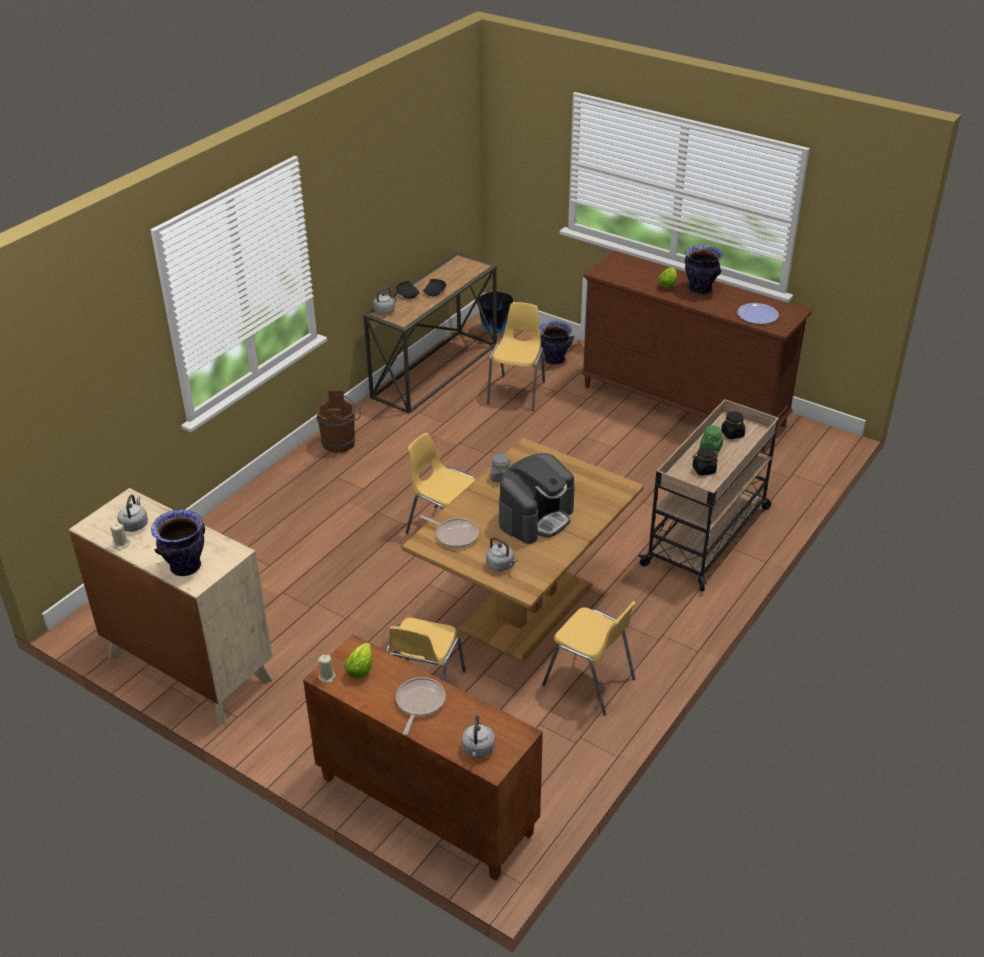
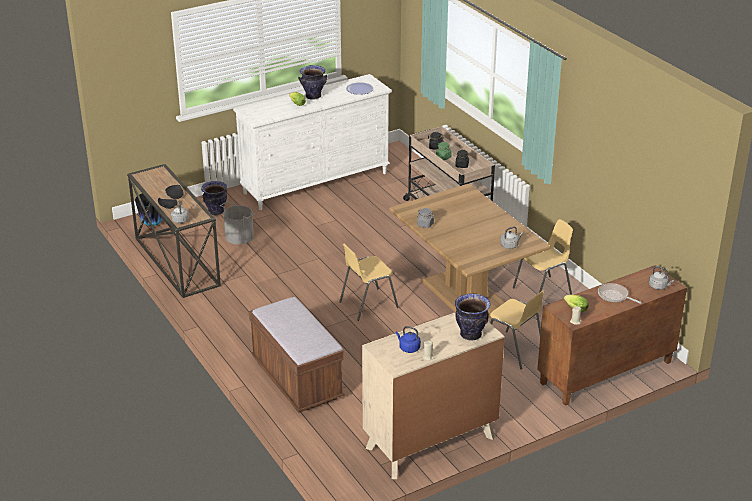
camera: 65 degrees left, 5 degrees down
grey kettle [117,495,148,532] -> blue kettle [396,326,421,353]
brown bucket [317,389,361,453] -> none
frying pan [420,515,479,548] -> none
yellow chair [487,302,545,411] -> grey bucket [220,201,255,244]
coffee machine [499,453,575,544] -> none
brown dresser [581,250,812,451] -> white dresser [233,74,392,210]
none -> brown bench [249,297,344,413]

